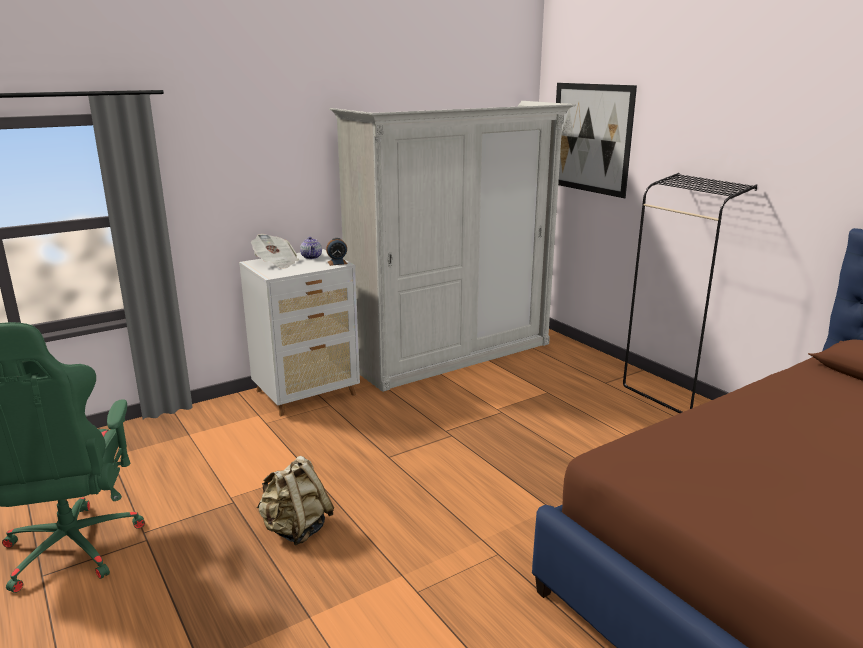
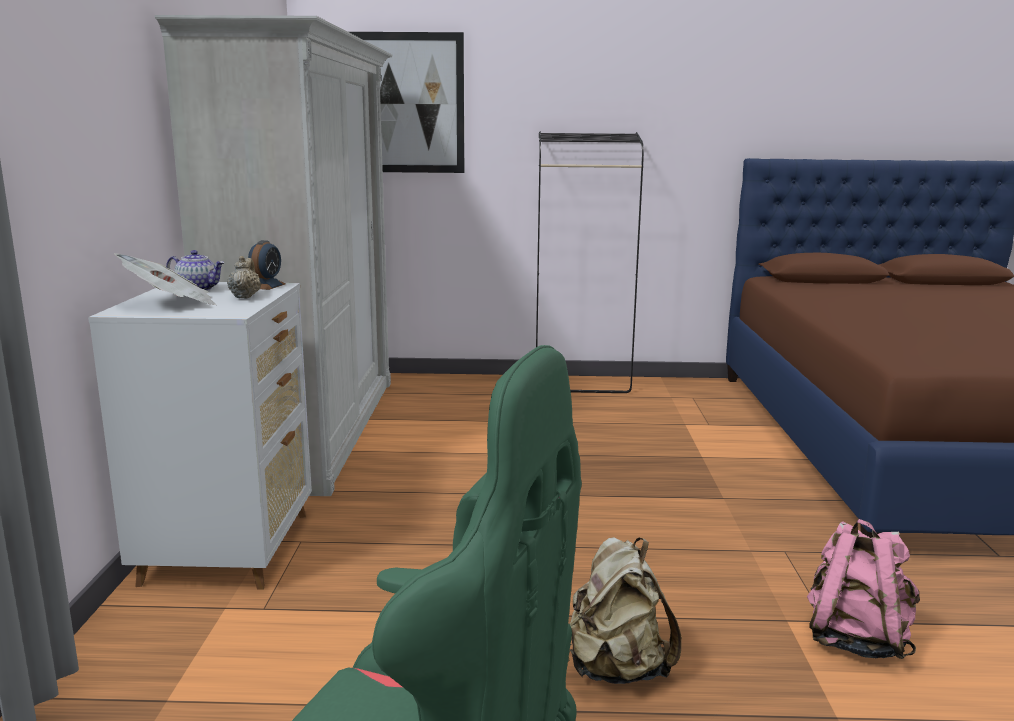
camera: 55 degrees left, 5 degrees down
none -> beige teapot [227,256,261,298]
none -> pink backpack [807,519,920,659]

